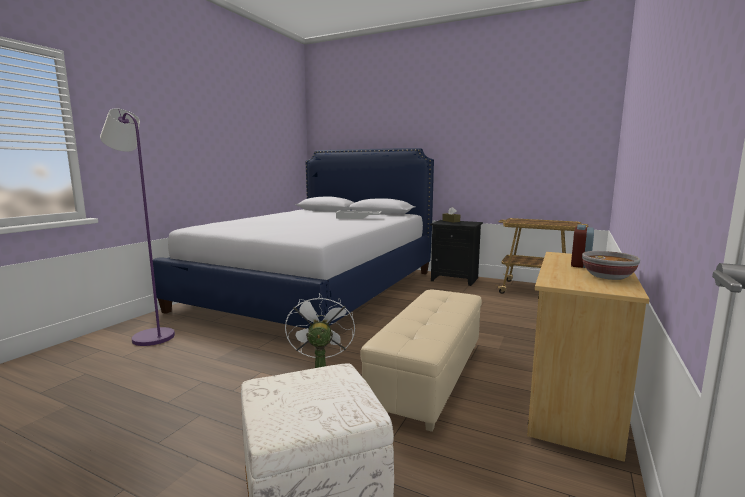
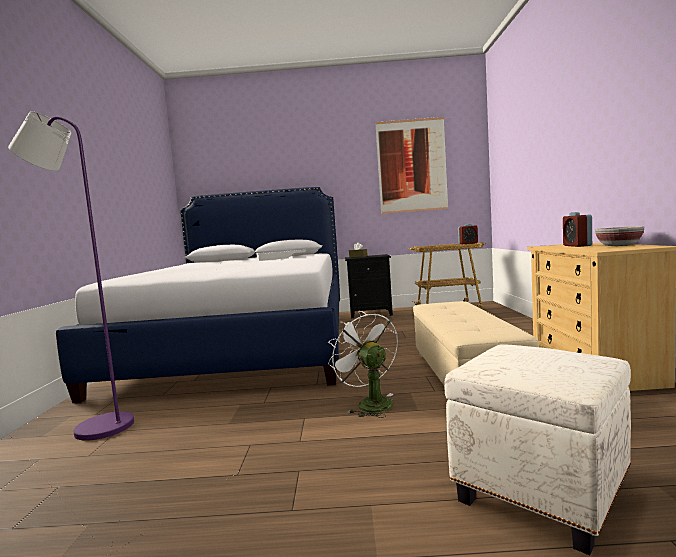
camera: 25 degrees left, 5 degrees down
none -> picture [375,117,448,214]
none -> alarm clock [458,224,478,244]

